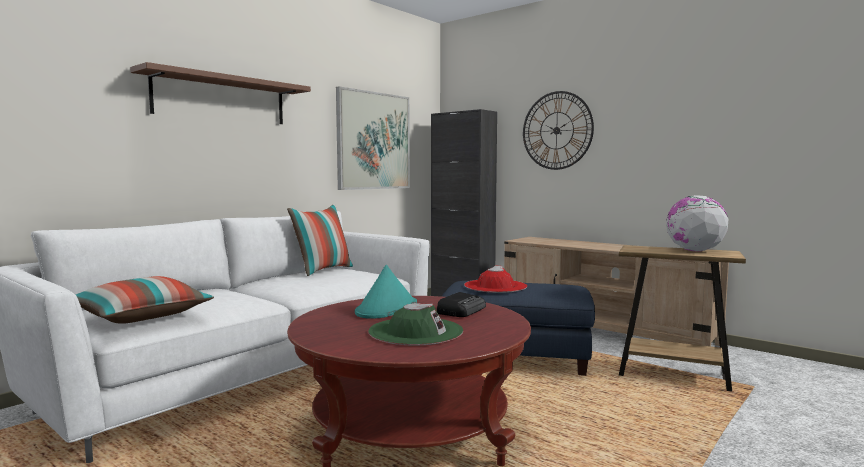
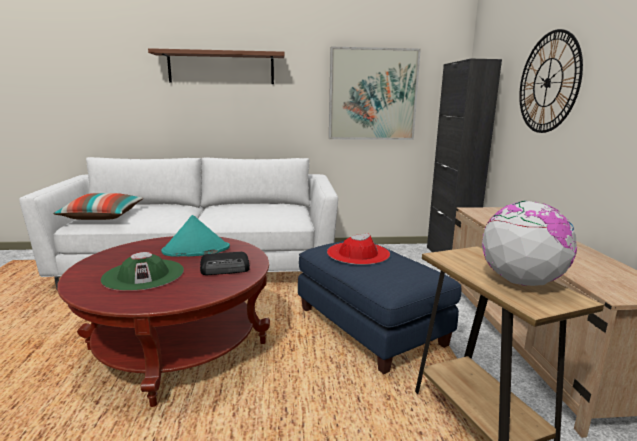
camera: 45 degrees right, 10 degrees up
pillow [287,204,353,276] -> none

